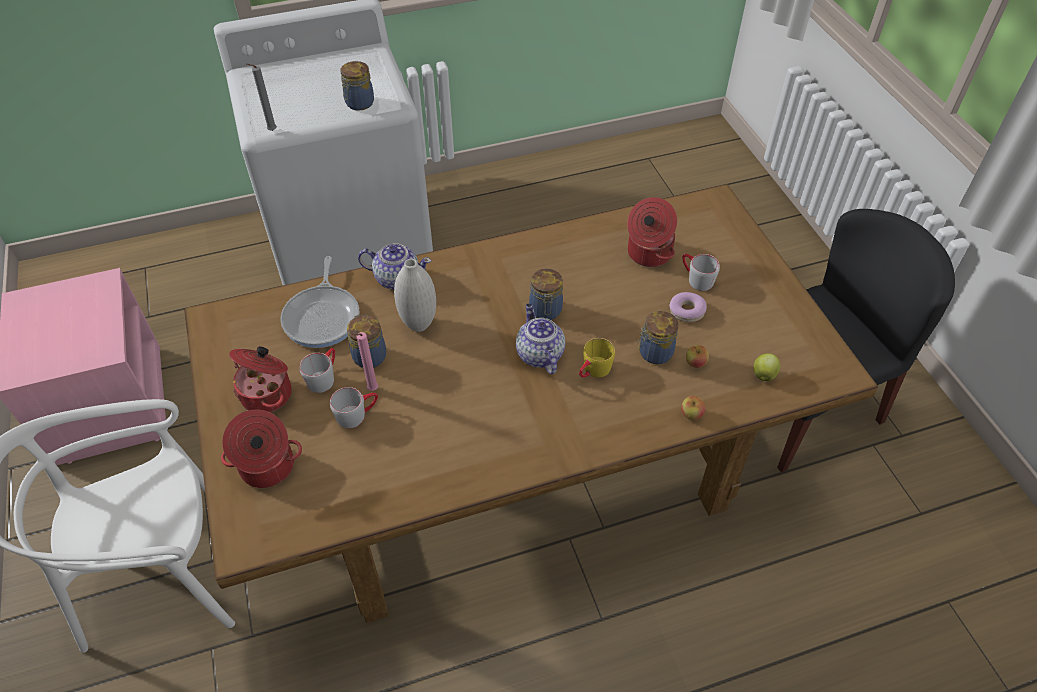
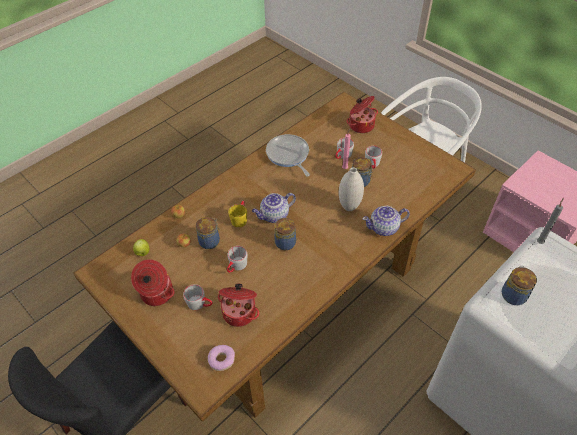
camera: 155 degrees right, 0 degrees up
cooking pot [229,346,291,413] -> cooking pot moved to [131,259,175,306]
frying pan [280,256,359,348] -> frying pan moved to [266,134,310,177]
teapot [516,303,565,374] -> teapot turned 105 degrees clockwise [252,193,296,223]
donut [669,292,707,322] -> donut moved to [208,345,235,371]
none -> grey mug [227,246,247,273]

